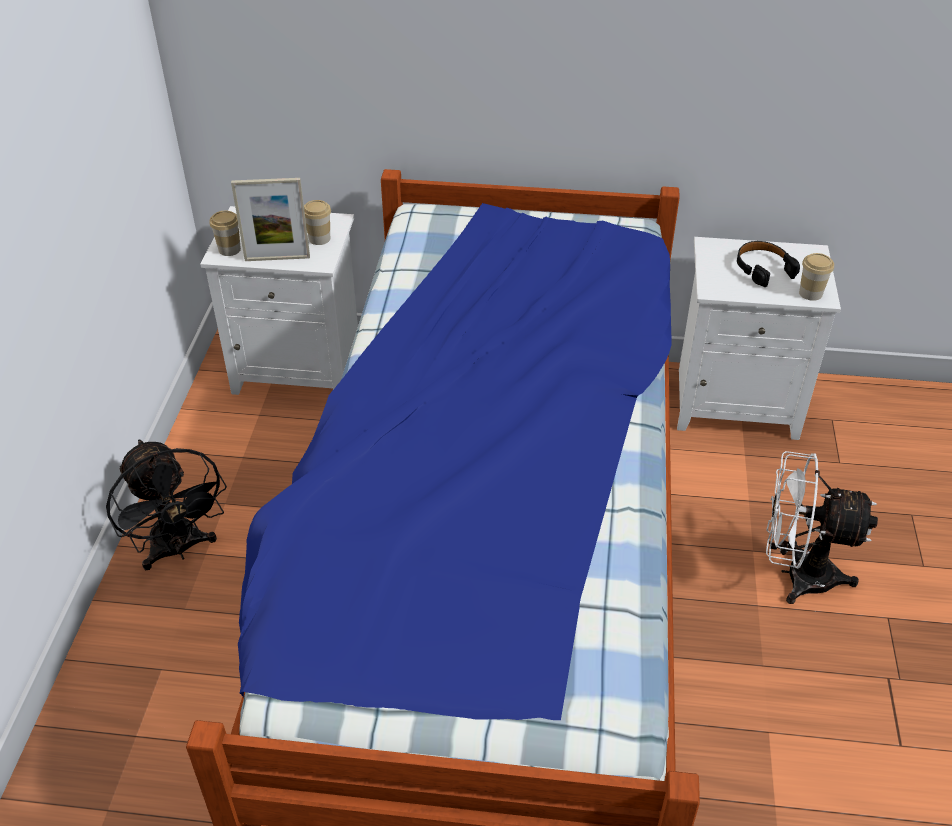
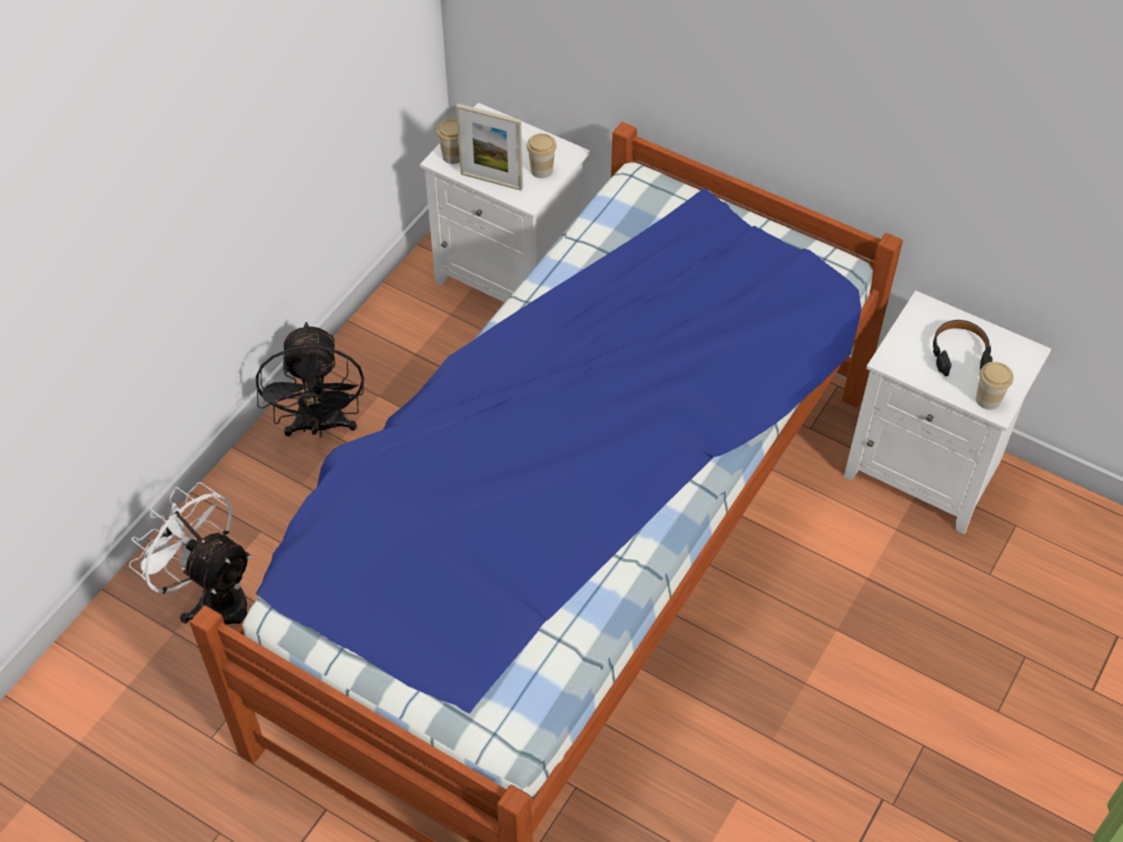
camera: 25 degrees right, 10 degrees up
white fan [766,451,878,604] -> white fan moved to [129,482,252,625]

